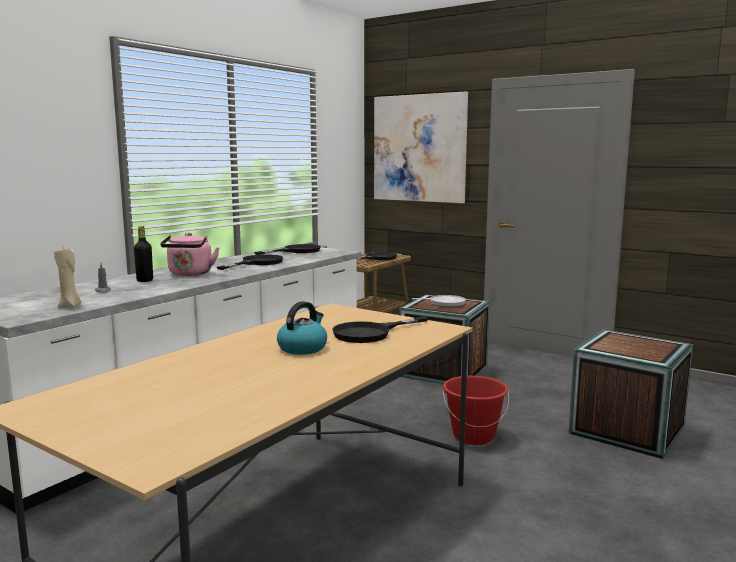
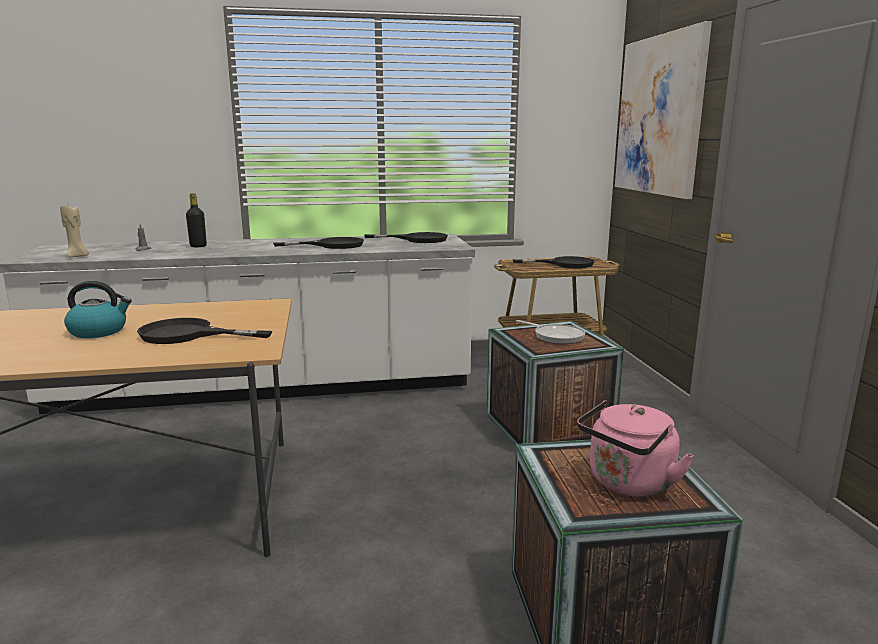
camera: 45 degrees right, 5 degrees up
pink kettle [160,232,219,276] -> pink kettle moved to [577,400,694,497]
red bucket [443,376,509,445] -> none

